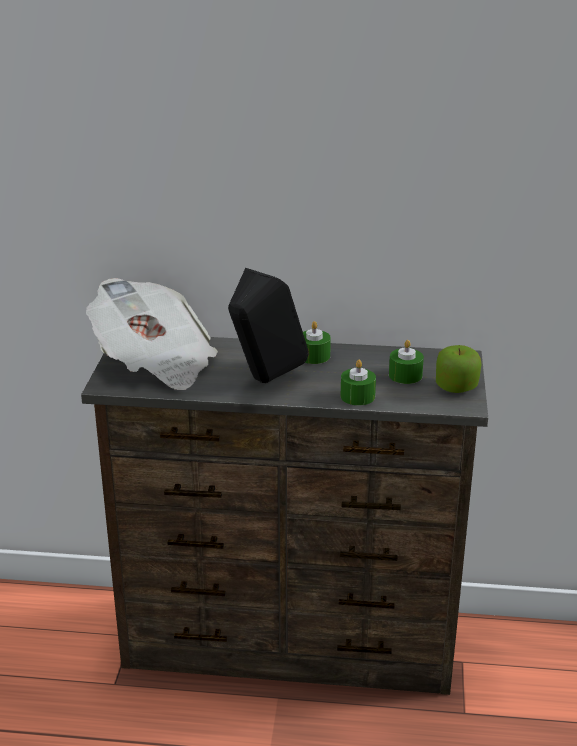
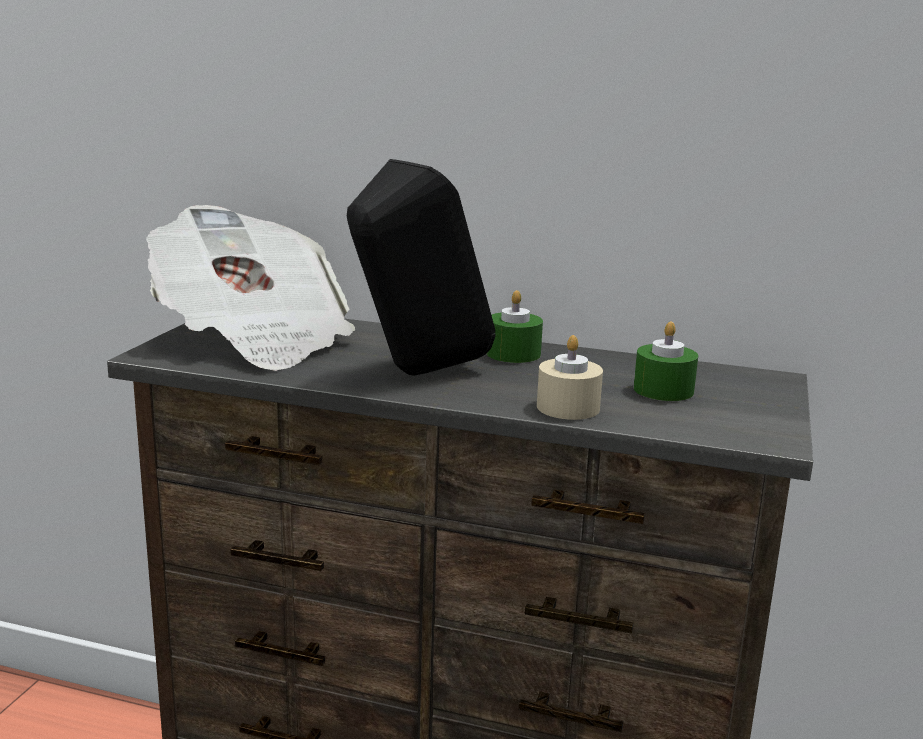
camera: 10 degrees right, 10 degrees down
green candle [341,360,376,405] -> beige candle [537,335,603,420]
apple [436,345,482,393] -> none

